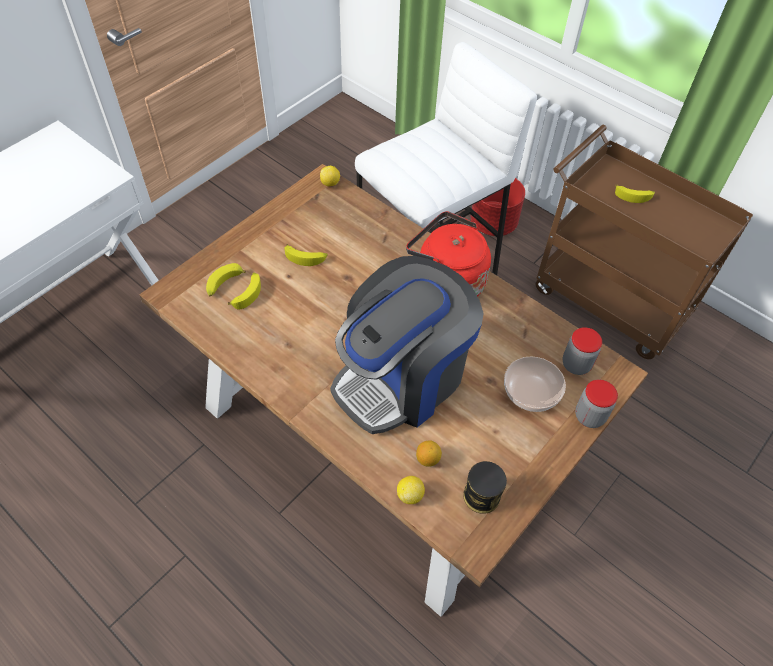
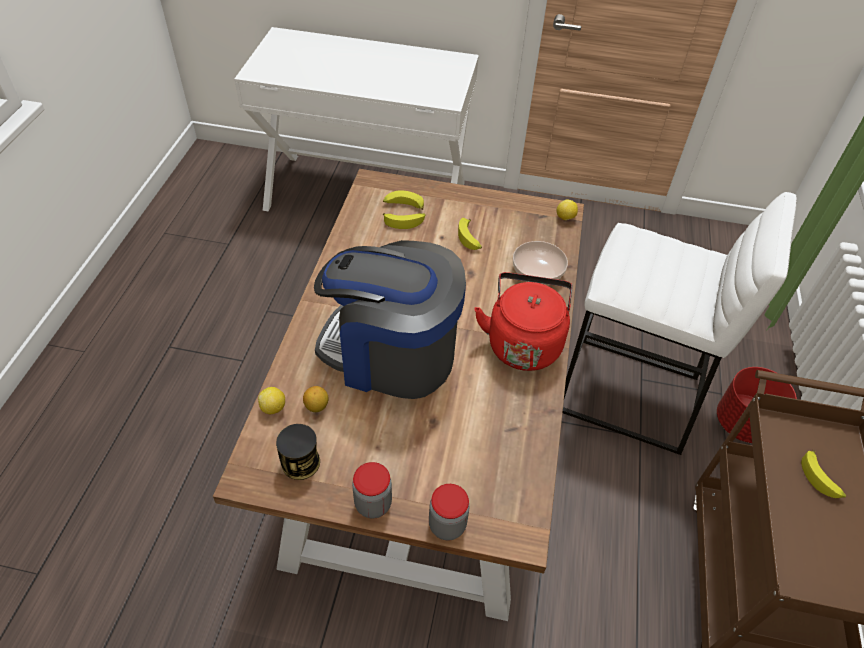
camera: 60 degrees right, 5 degrees down
bowl [504,357,566,412] -> bowl moved to [513,241,568,285]
jar [563,327,602,375] -> jar moved to [352,462,392,519]

